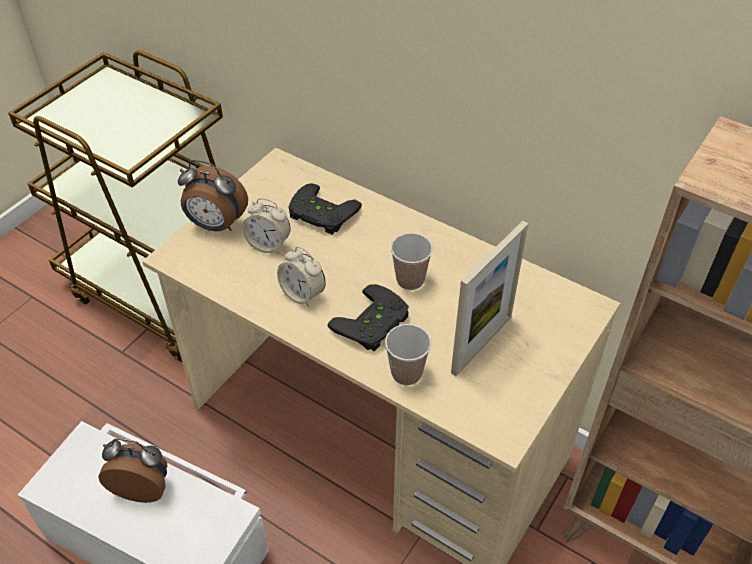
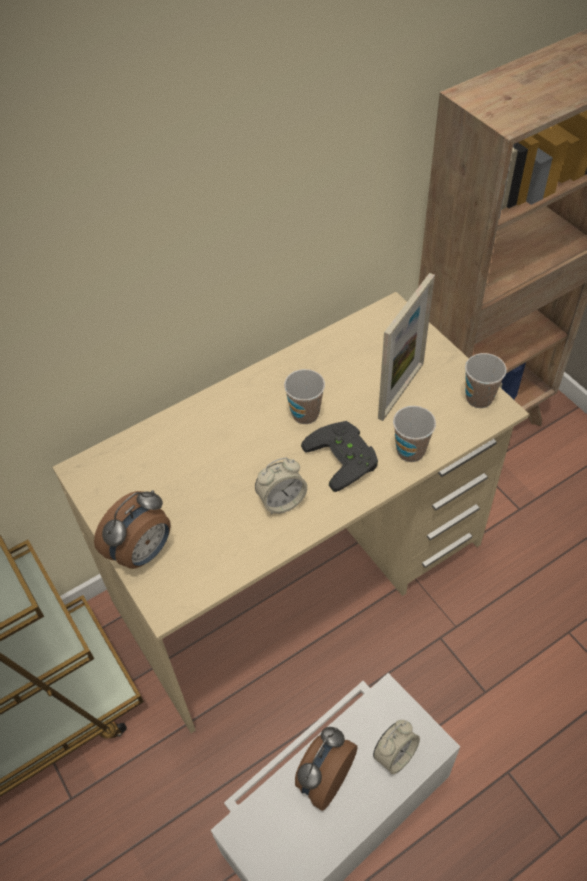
camera: 65 degrees left, 5 degrees up
alarm clock [242,198,291,254] -> alarm clock moved to [373,720,420,774]
black game controller [288,183,362,235] -> none
picture frame [451,221,529,376] -> picture frame turned 60 degrees clockwise [378,273,435,421]
none -> cup [465,353,507,408]

